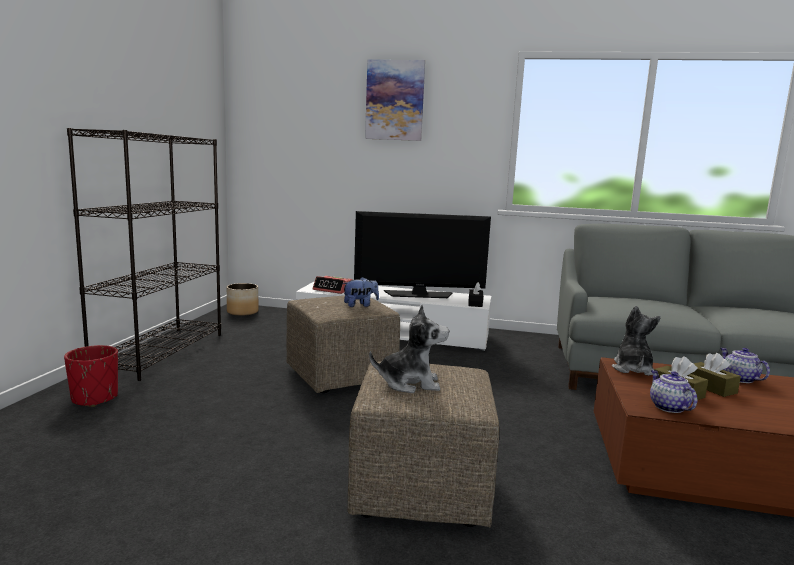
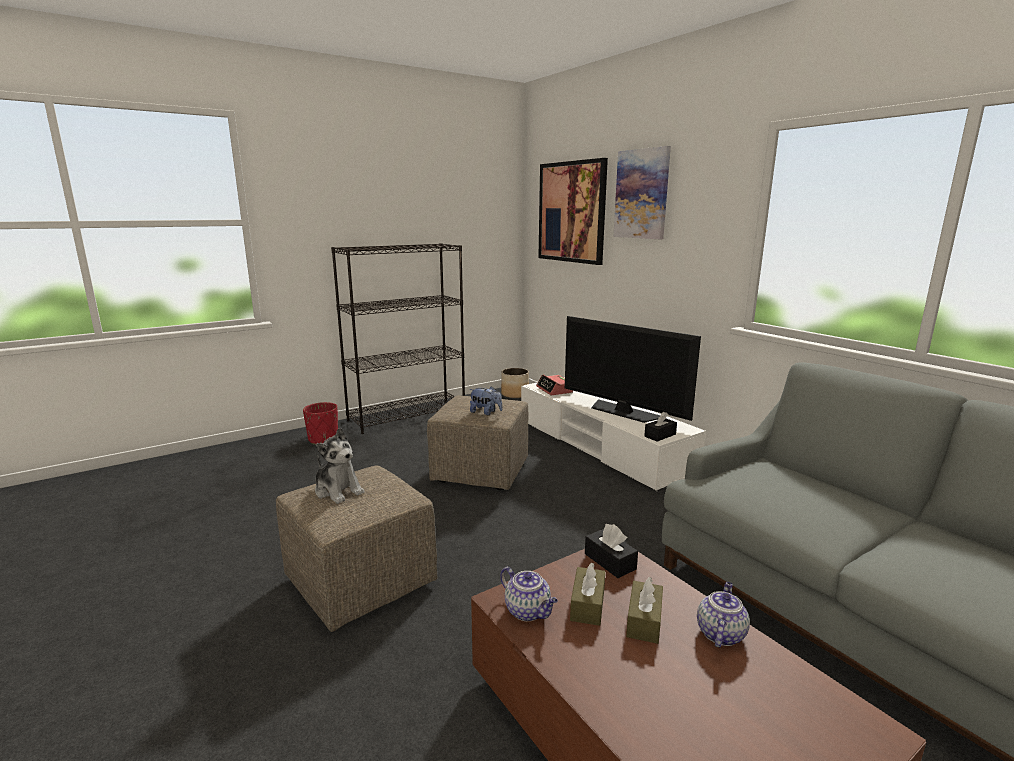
camera: 45 degrees right, 5 degrees up
plush toy [612,306,661,376] -> black tissue box [585,524,638,578]
teapot [650,370,697,413] -> teapot turned 105 degrees clockwise [500,567,558,621]
none -> picture [538,158,608,265]

